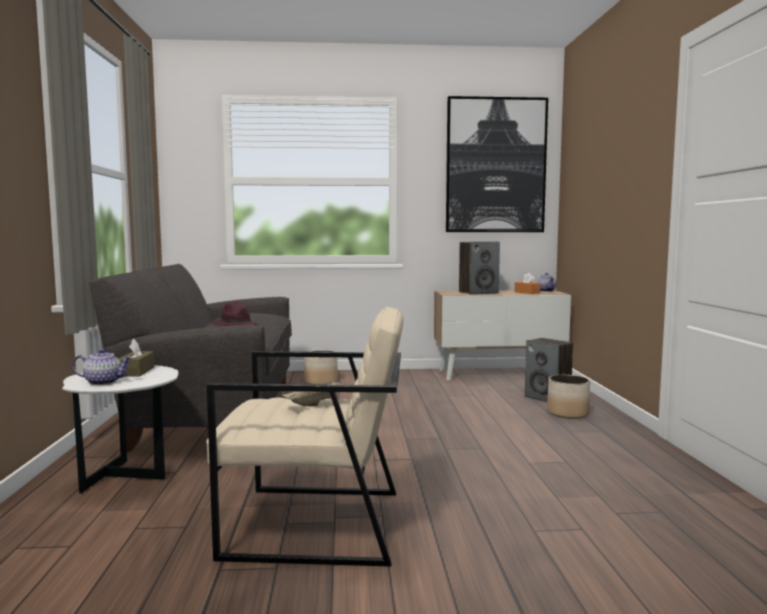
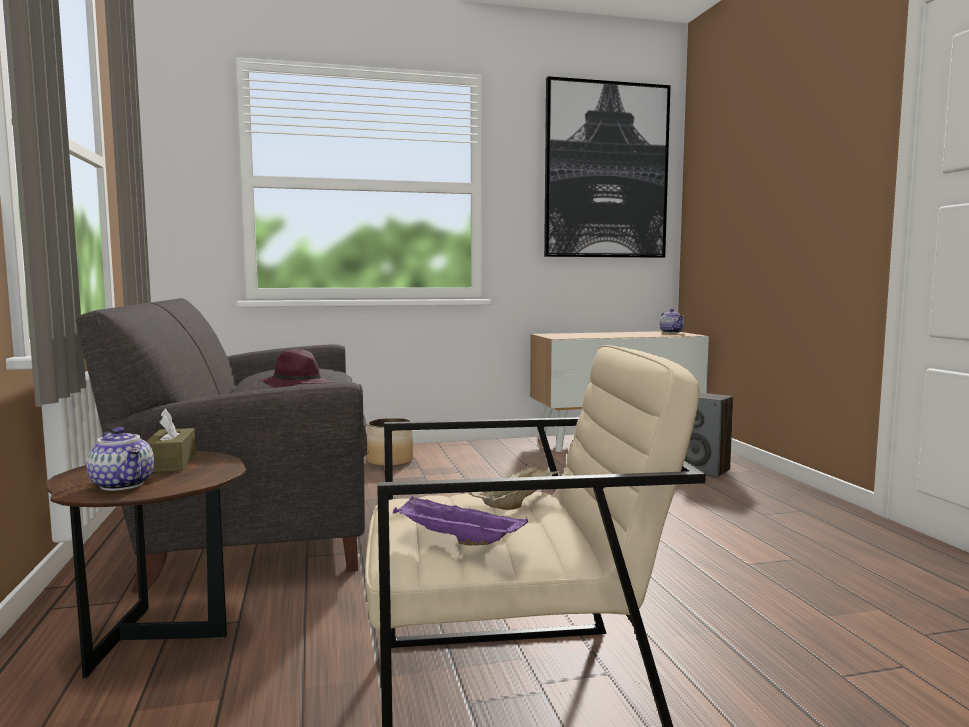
camera: 10 degrees left, 0 degrees up
white side table [62,365,179,494] -> brown side table [45,451,246,679]
teapot [72,349,132,385] -> teapot turned 60 degrees clockwise [86,427,154,491]
speaker [459,242,500,295] -> none
orange tissue box [515,273,540,294] -> none
planter [547,375,590,419] -> none
none -> purple tray [393,496,528,545]

